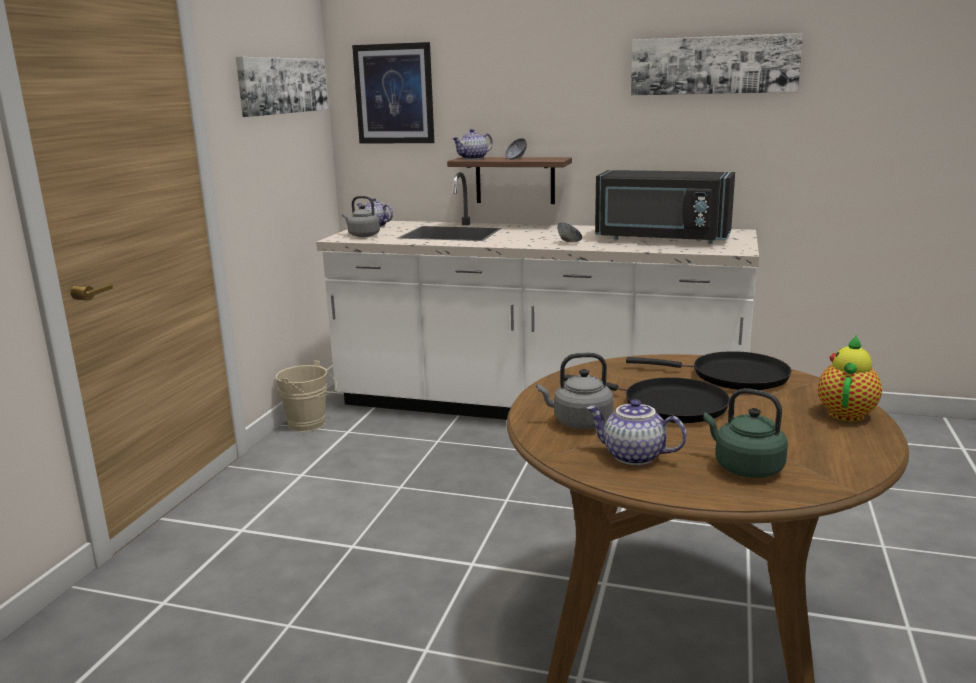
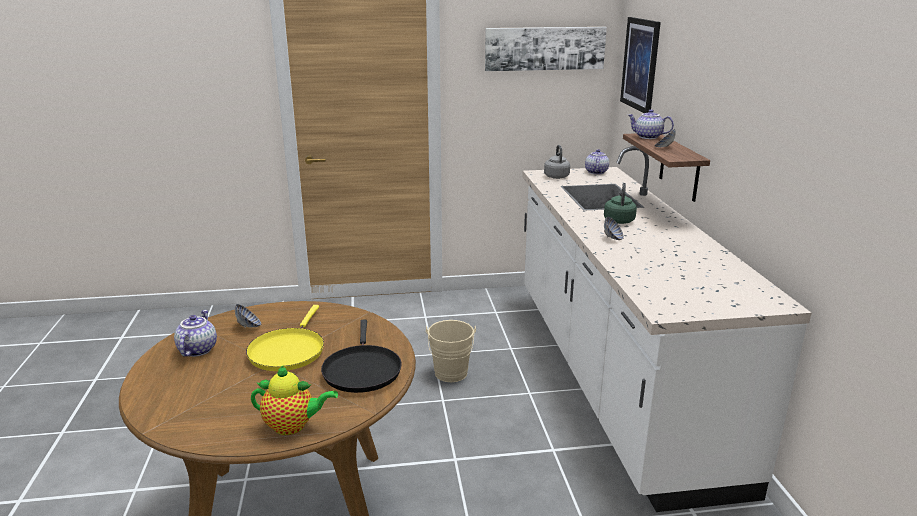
camera: 65 degrees right, 5 degrees up
beige bucket [275,360,337,432] -> beige bucket moved to [426,320,476,382]
grey kettle [537,353,614,429] -> bowl [235,304,261,328]
black frying pan [565,374,730,423] -> yellow frying pan [246,305,324,371]
black microwave [595,170,735,244] -> none
picture [631,33,803,95] -> none
green kettle [703,388,788,478] -> green kettle moved to [604,183,637,224]

